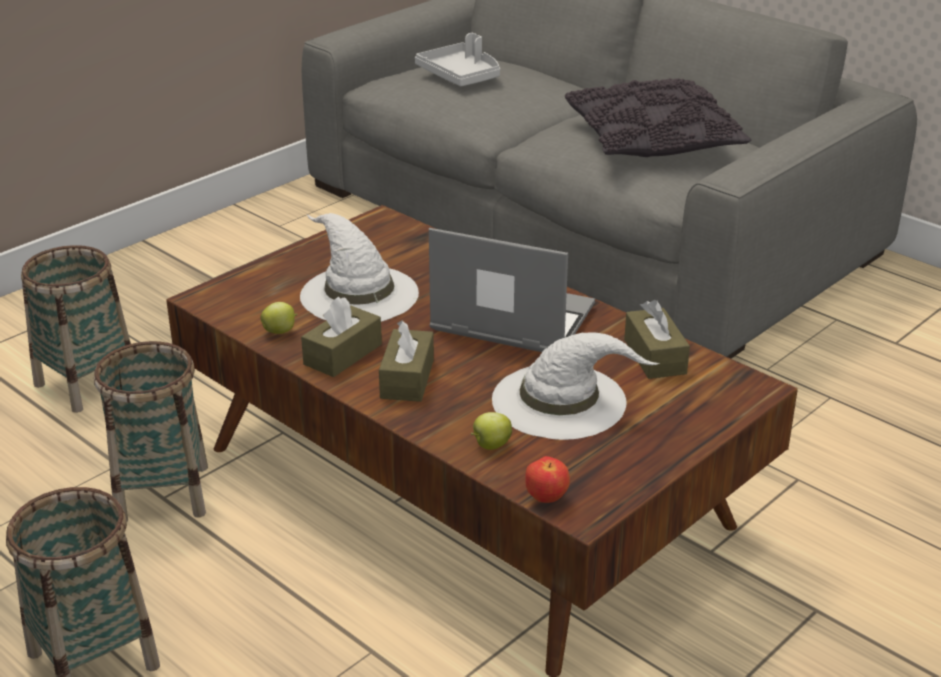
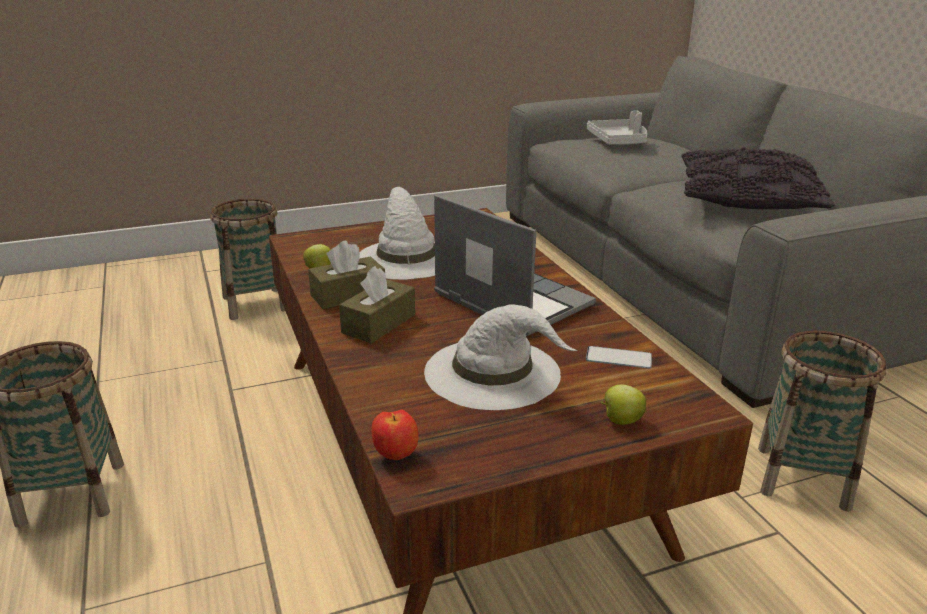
camera: 25 degrees right, 5 degrees down
basket [94,341,208,521] -> basket moved to [758,330,887,512]
apple [471,412,512,450] -> apple moved to [600,385,646,425]
brown tissue box [624,300,690,379] -> phone [586,346,652,369]

